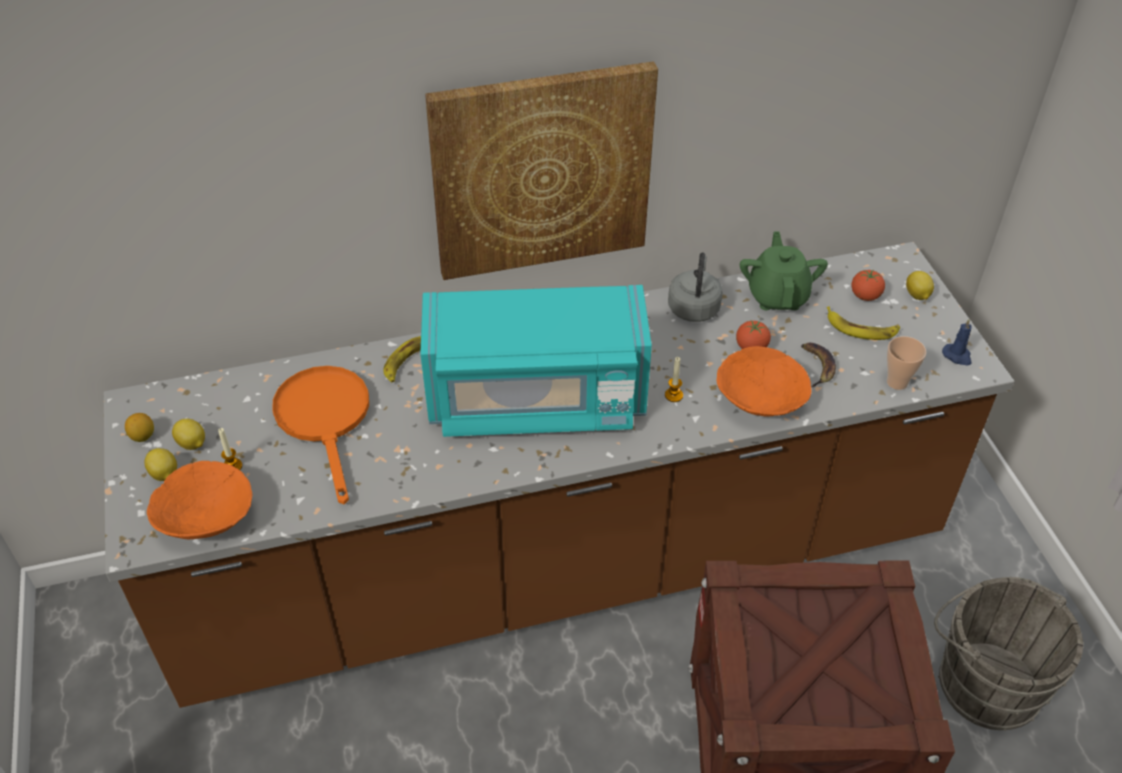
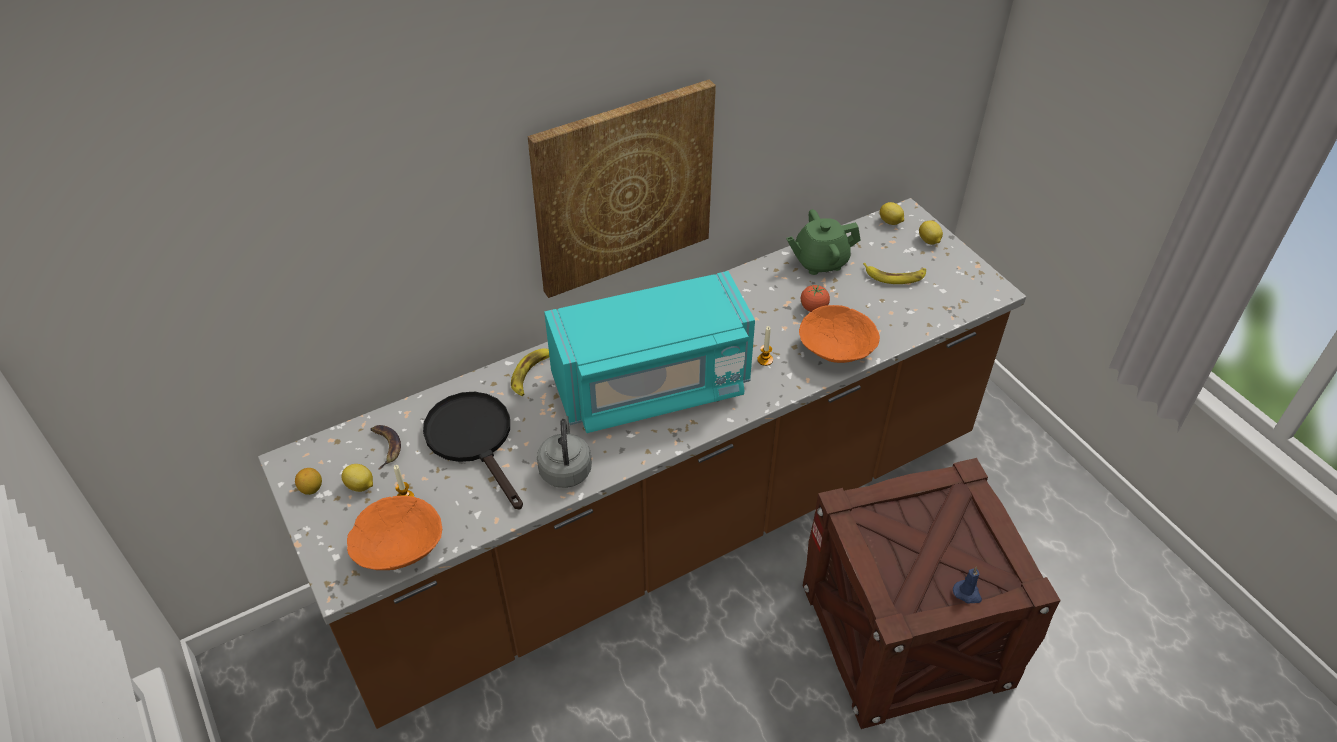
camera: 15 degrees left, 0 degrees up
lemon [144,448,177,481] -> lemon moved to [880,202,904,225]
orange frying pan [272,366,369,505] -> black frying pan [423,392,523,510]
grey kettle [668,252,723,322] -> grey kettle moved to [537,416,592,488]
green teapot [740,231,828,310] -> green teapot turned 90 degrees counterclockwise [786,209,861,275]
banana [801,343,836,387] -> banana moved to [370,425,401,469]
tomato [851,270,885,301] -> none
cup [887,336,926,390] -> none
grey bucket [934,577,1083,731] -> none
blue candle [942,319,972,365] -> blue candle moved to [953,567,982,604]

